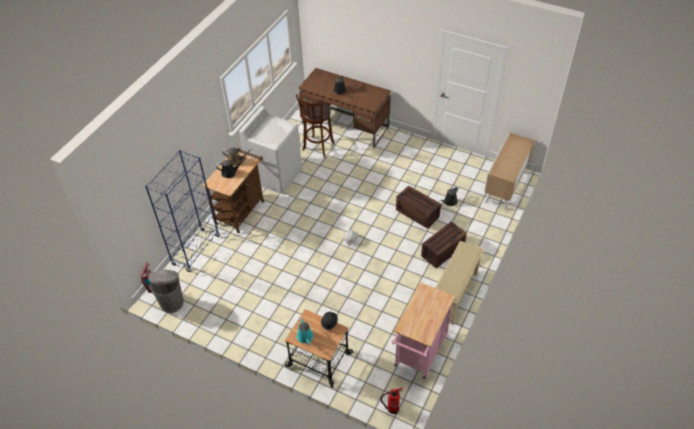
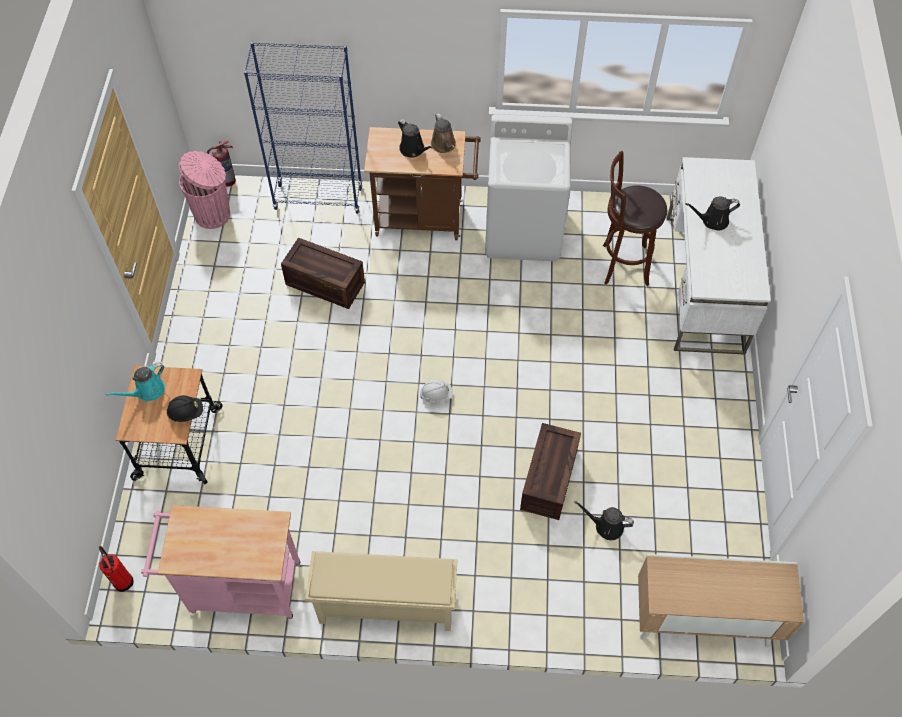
camera: 65 degrees right, 10 degrees up
grey trash can [148,270,184,313] -> pink trash can [179,151,230,229]
brown desk [299,68,391,148] -> white desk [666,157,771,355]
crate [421,221,467,269] -> crate moved to [281,238,365,309]

